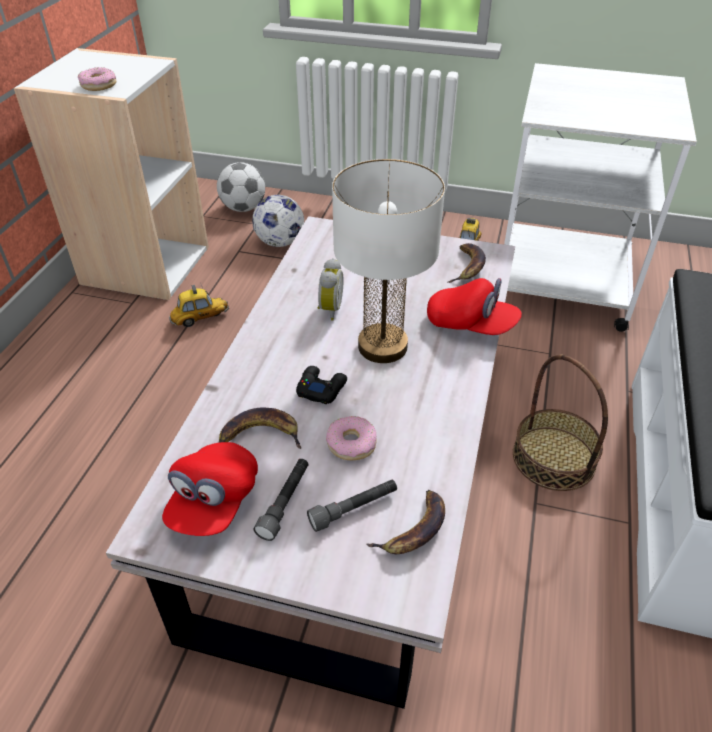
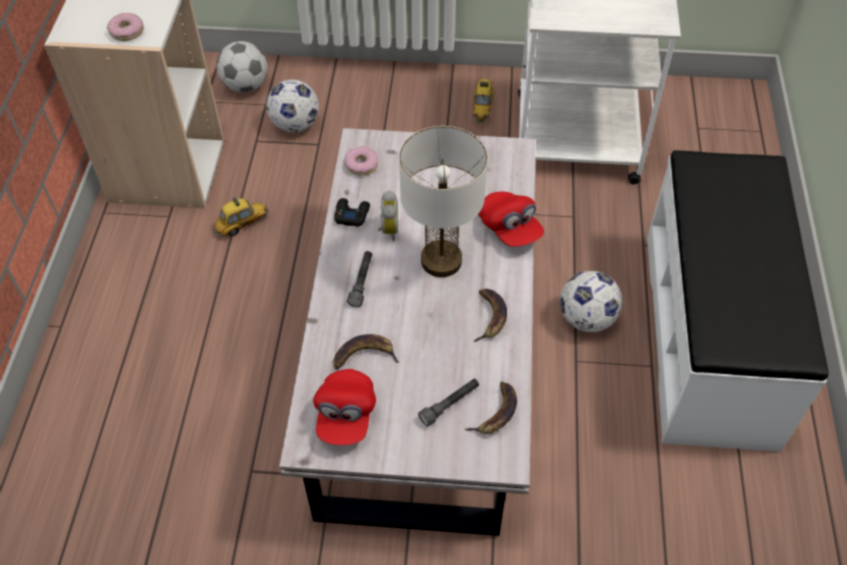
camera: 10 degrees left, 10 degrees up
grey flashlight [253,459,309,541] -> grey flashlight moved to [347,251,372,307]
black game controller [296,366,347,404] -> black game controller moved to [334,198,370,227]
donut [326,416,377,460] -> donut moved to [345,147,378,175]
red cap [427,278,522,335] -> red cap turned 45 degrees clockwise [478,192,544,247]
banana [448,243,486,283] -> banana moved to [473,289,507,342]
basket [513,355,608,491] -> football [560,271,622,332]

